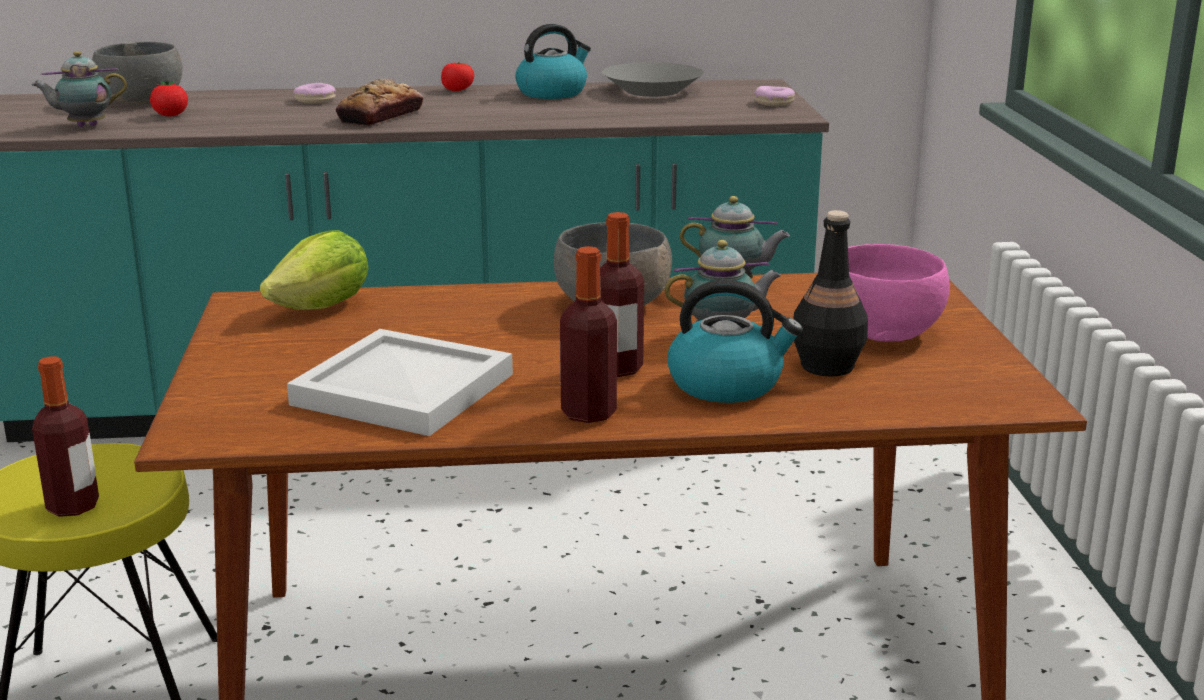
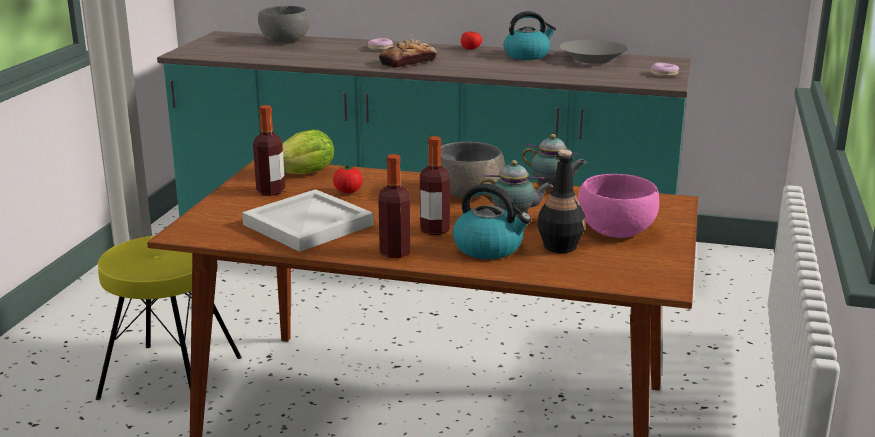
camera: 20 degrees right, 0 degrees up
teapot [32,51,127,127] -> none
bottle [32,356,99,517] -> bottle moved to [253,105,285,196]
tomato [150,81,188,117] -> tomato moved to [333,164,363,193]

